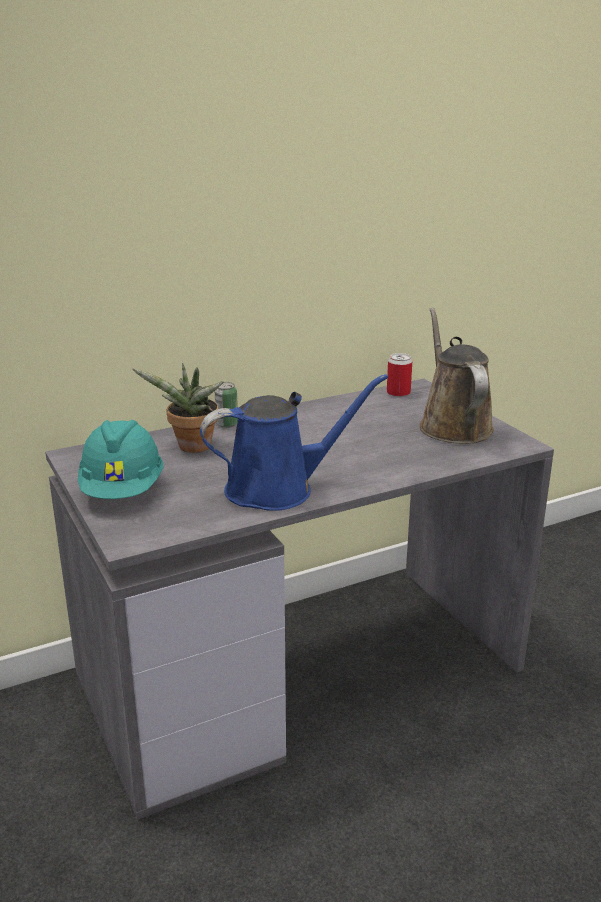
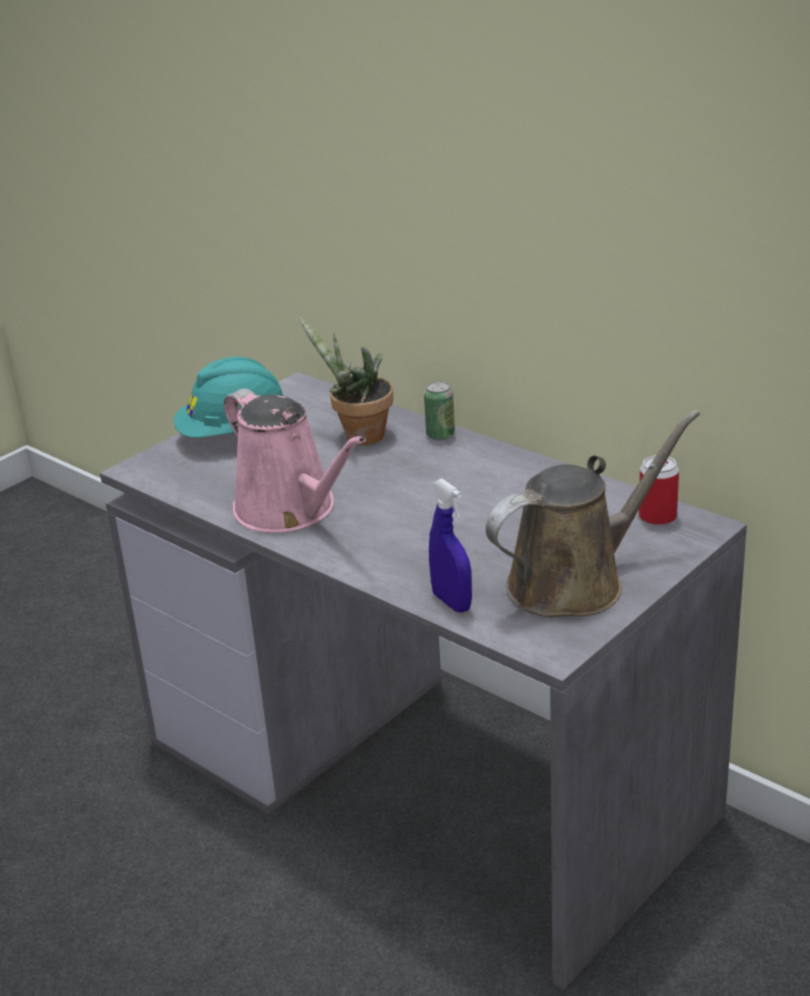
camera: 70 degrees right, 5 degrees up
blue watering can [200,374,388,511] -> pink watering can [224,388,366,533]
none -> blue spray bottle [429,478,472,613]

